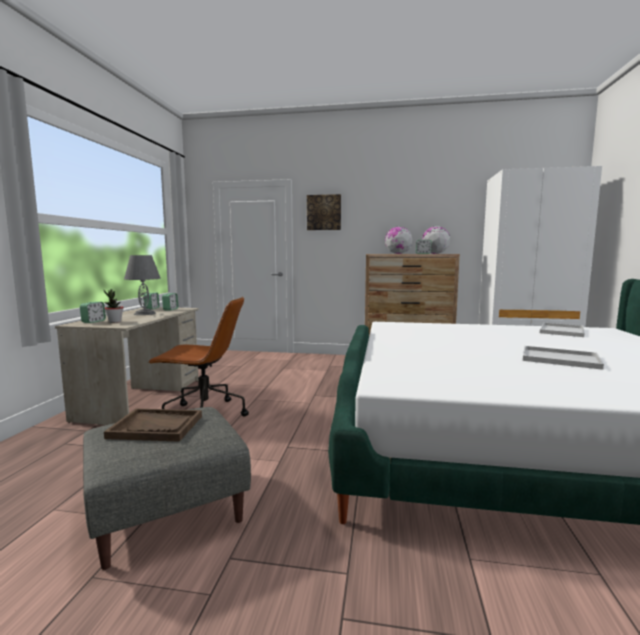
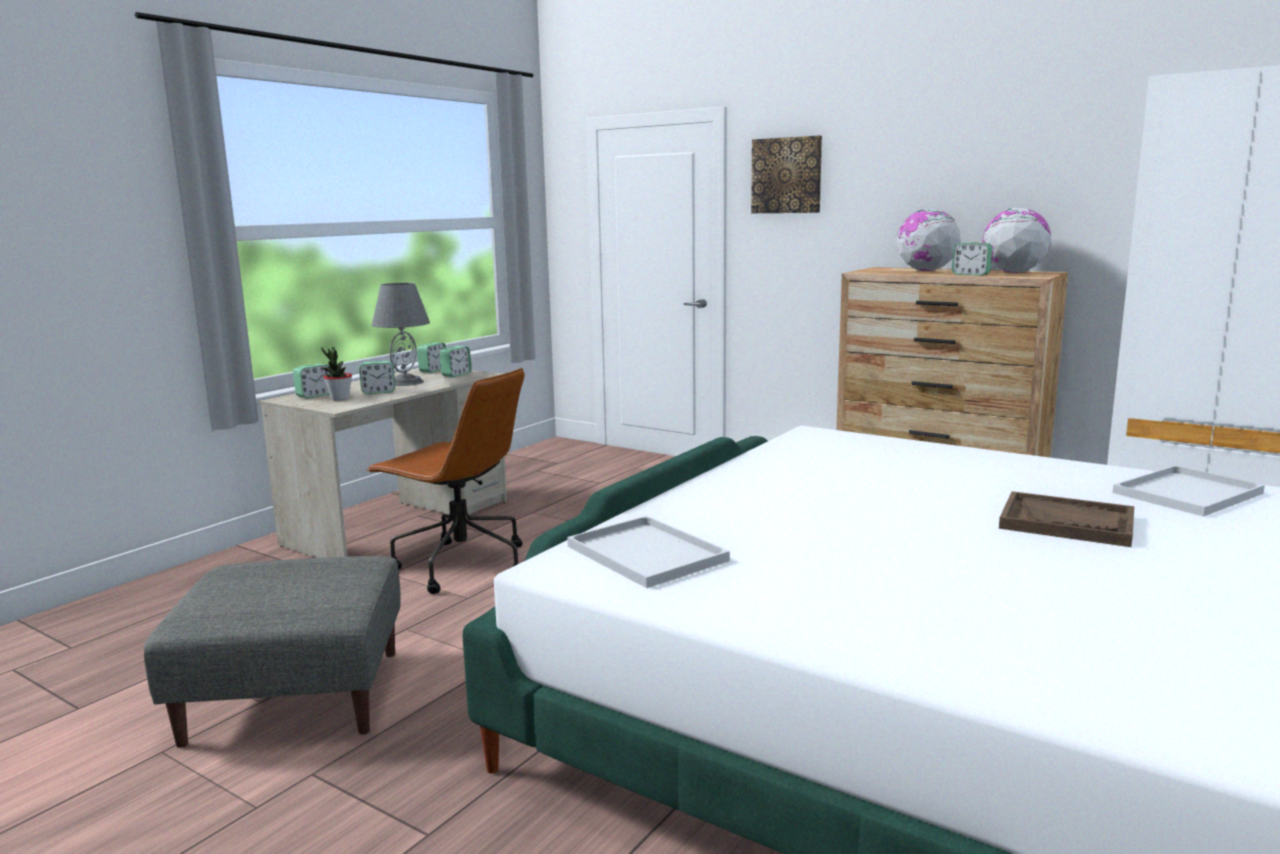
camera: 25 degrees right, 5 degrees up
brown tray [104,409,202,442] -> brown tray moved to [999,491,1134,547]
white tray [523,346,604,370] -> white tray moved to [567,516,730,588]
none -> alarm clock [359,361,395,394]

